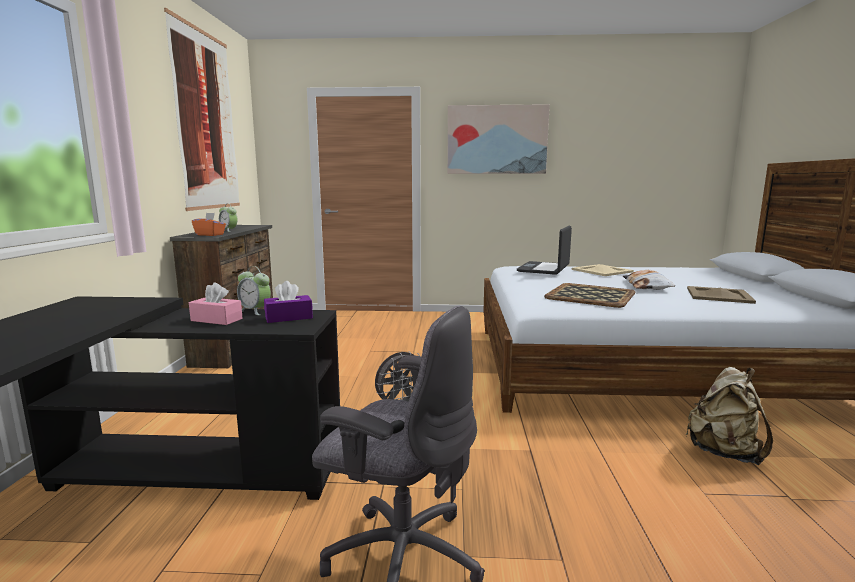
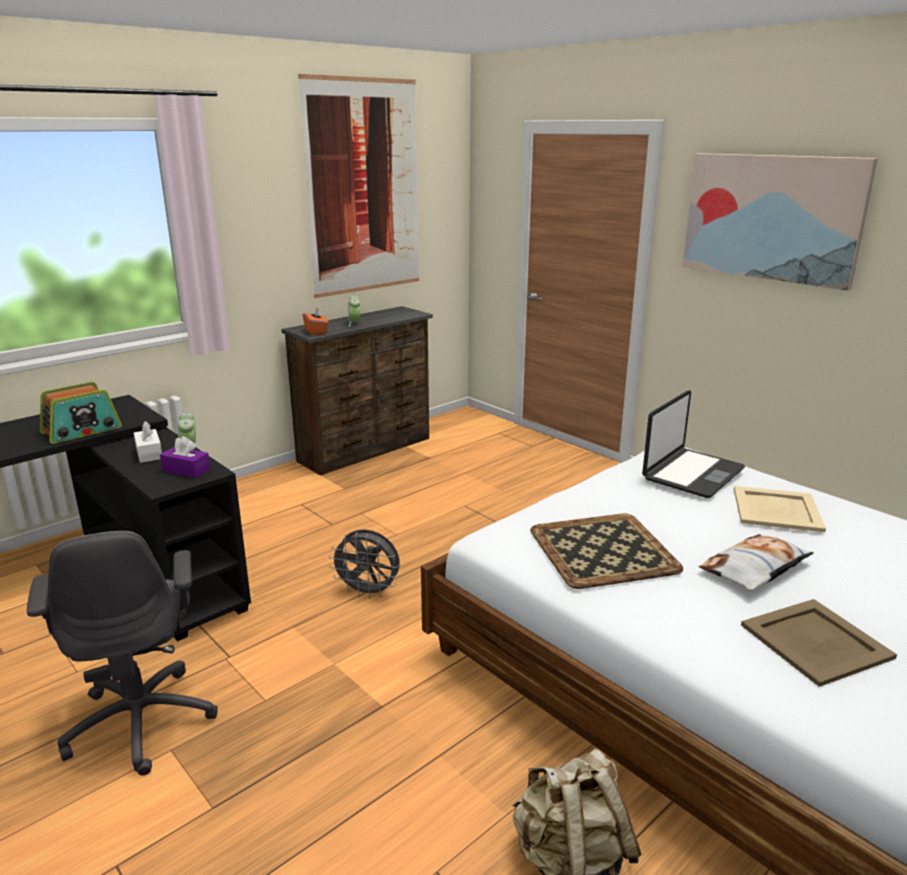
camera: 45 degrees right, 10 degrees up
pink tissue box [189,282,243,325] -> white tissue box [134,421,162,463]
laptop [517,226,572,275] -> laptop turned 150 degrees clockwise [642,390,745,498]
none -> radio [40,382,122,444]

